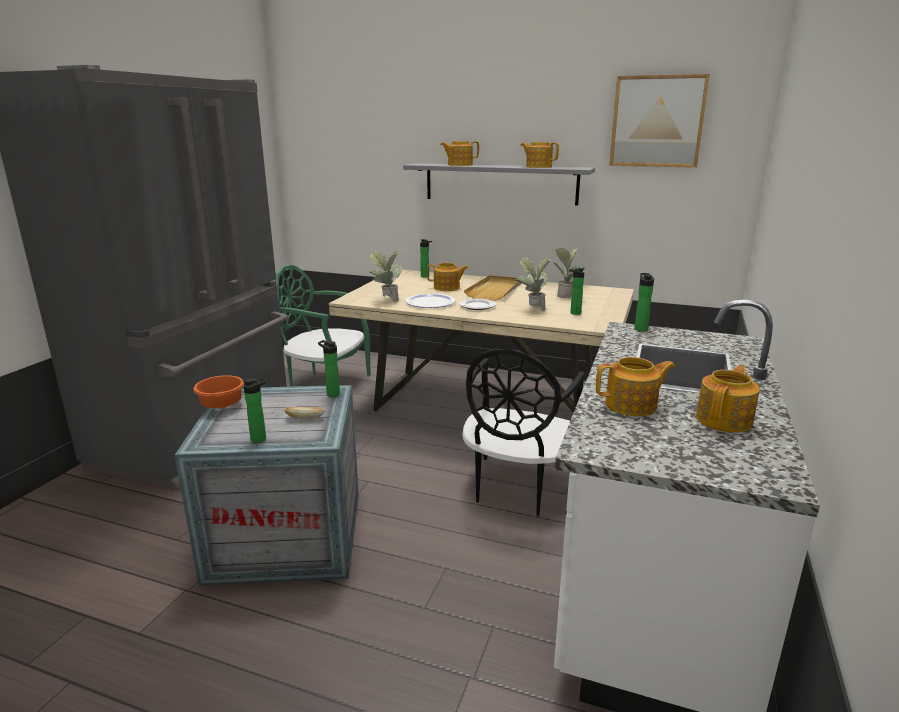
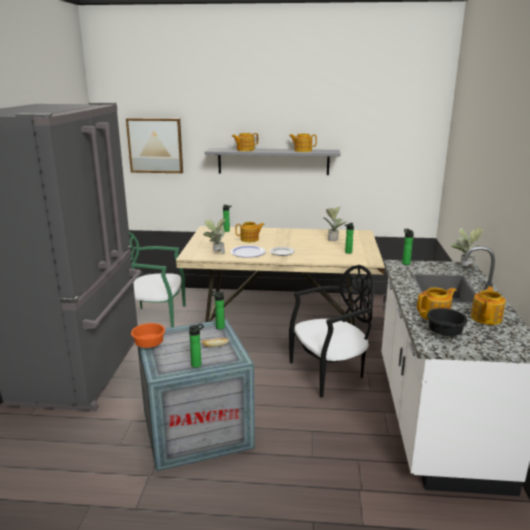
camera: 15 degrees left, 0 degrees up
black chair [462,349,585,516] -> black chair turned 120 degrees counterclockwise [289,265,375,398]
beige tray [464,275,521,301] -> none
potted plant [515,257,551,311] -> potted plant moved to [451,227,484,269]
picture [609,74,710,168] -> picture moved to [126,118,183,173]
none -> black bowl [427,308,468,336]

